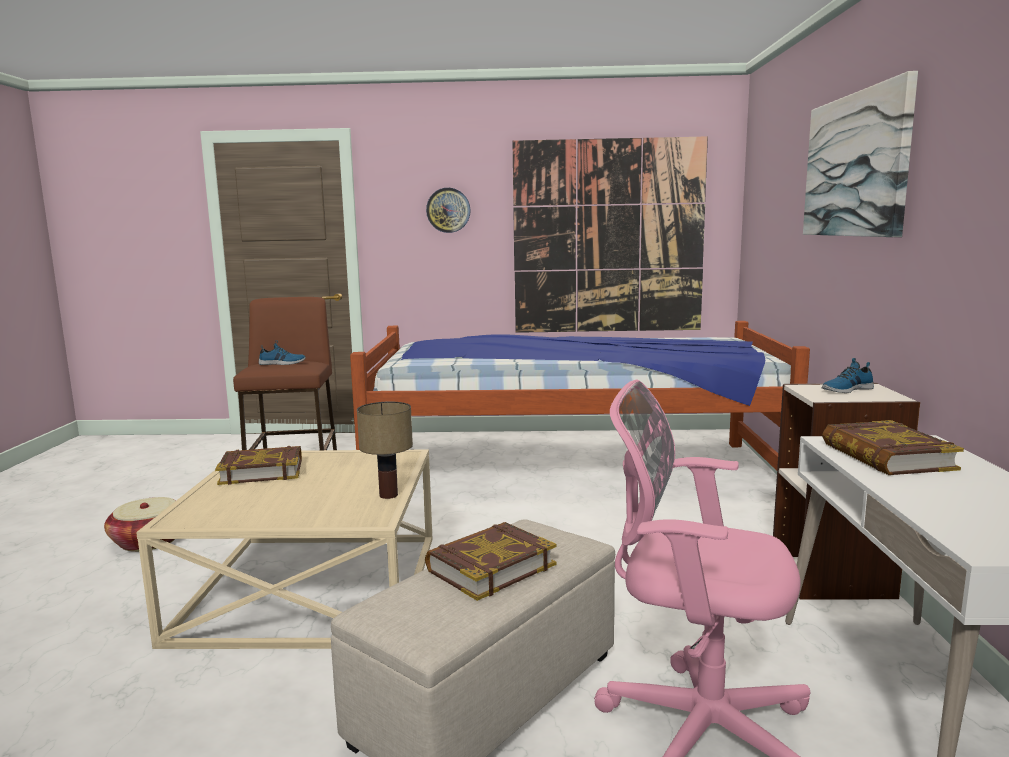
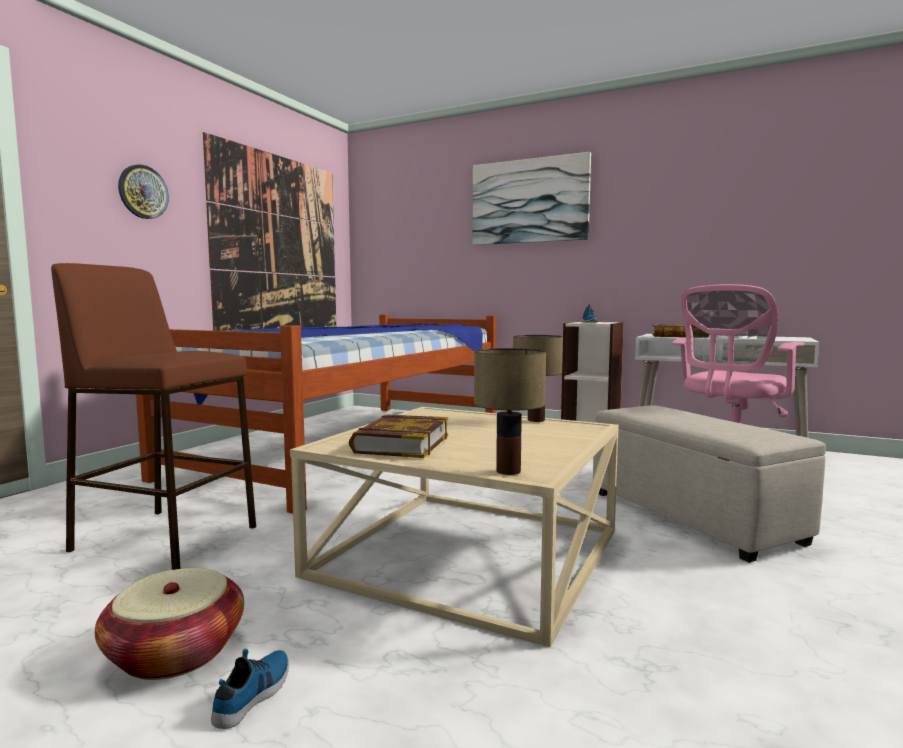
camera: 65 degrees left, 5 degrees down
shoe [258,340,306,365] -> shoe moved to [211,649,289,729]
book [425,522,556,601] -> none
none -> table lamp [474,348,546,475]

